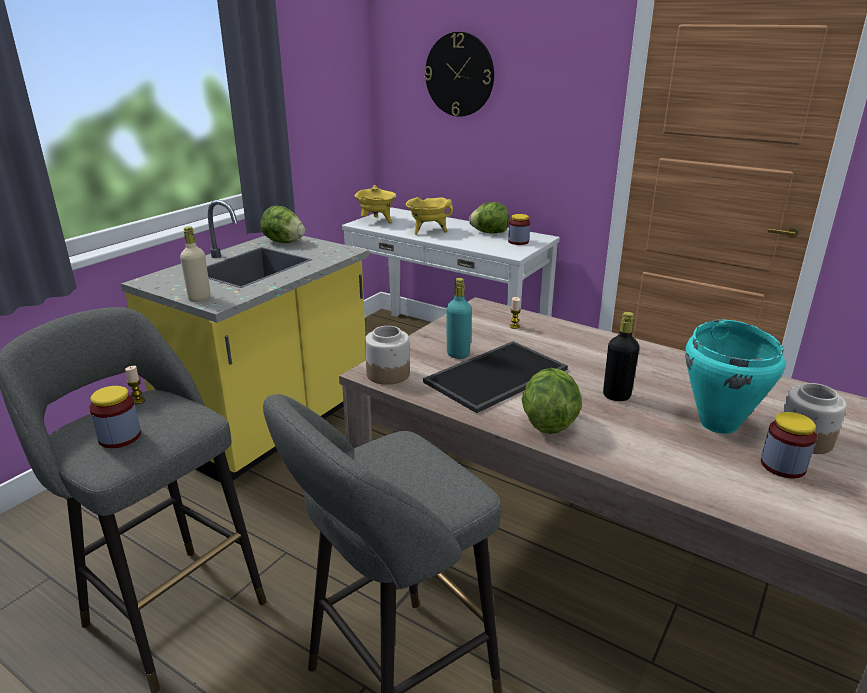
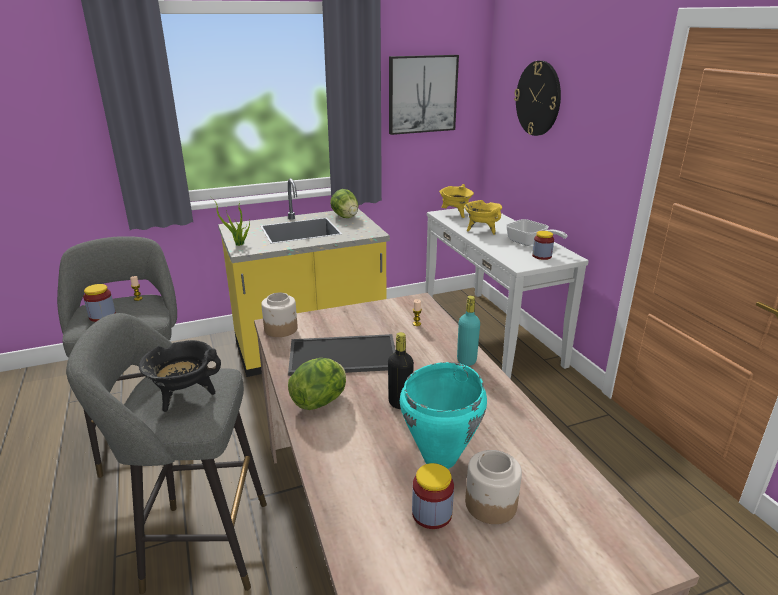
camera: 35 degrees right, 0 degrees up
beige bottle [180,226,211,302] -> potted plant [212,198,250,246]
turquoise bottle [446,278,472,359] -> turquoise bottle moved to [457,296,480,366]
lettuce [469,202,509,233] -> frying pan [506,219,568,246]
none -> black cooking pot [139,340,221,412]
none -> picture [389,55,459,135]

